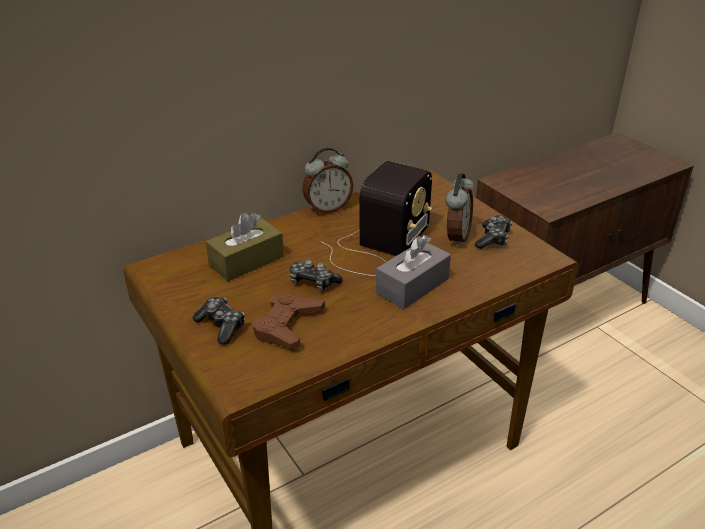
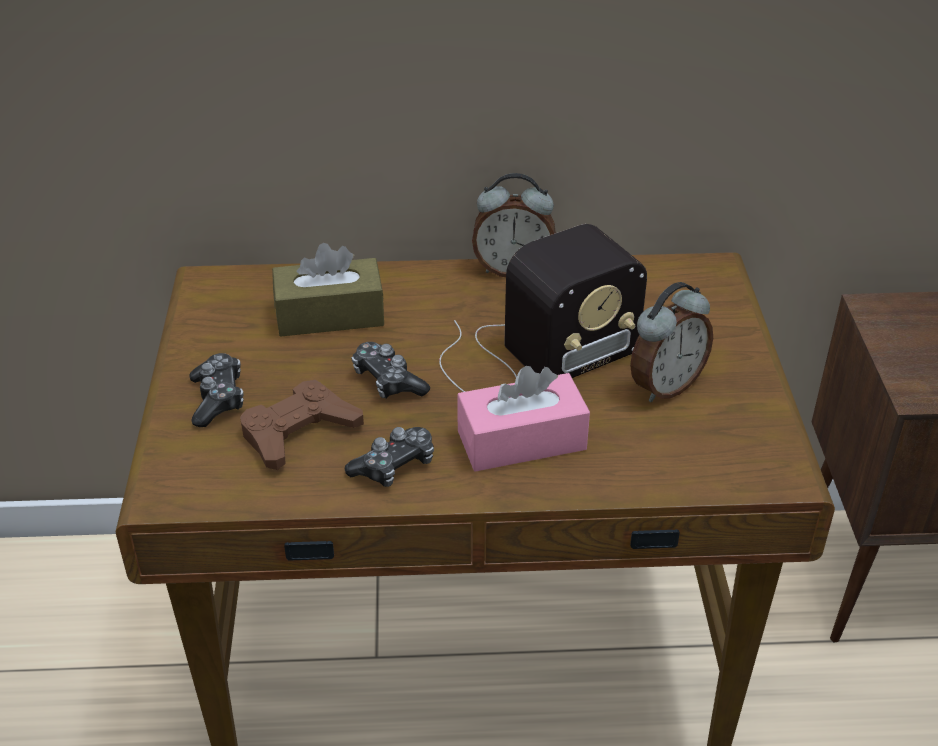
camera: 30 degrees right, 5 degrees up
grey tissue box [376,235,451,309] -> pink tissue box [457,366,590,472]
game controller [475,215,512,249] -> game controller moved to [345,427,434,487]

